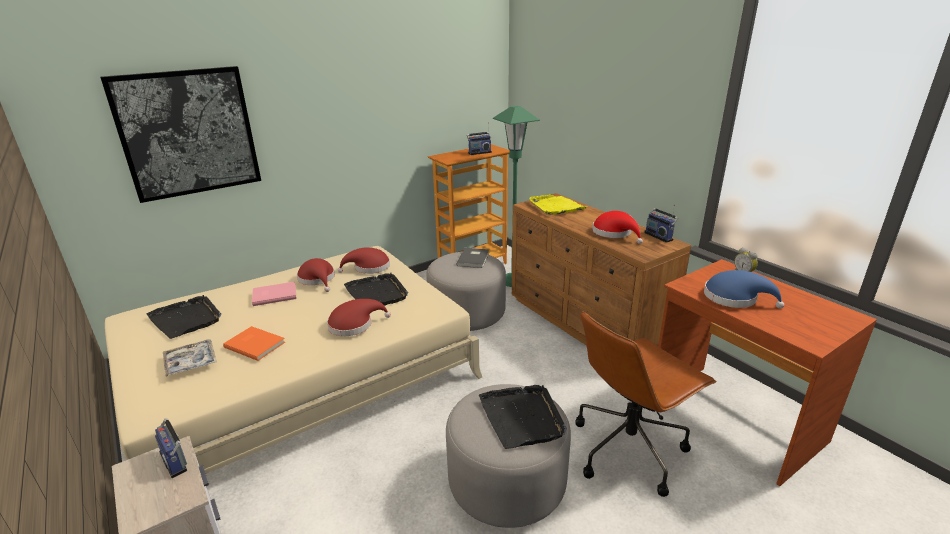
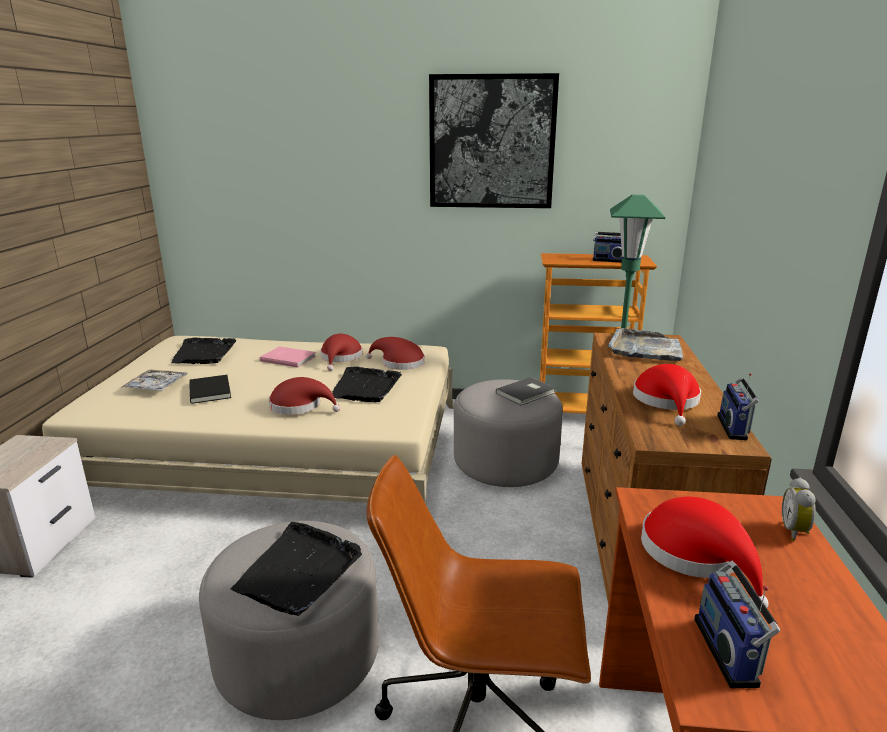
camera: 40 degrees right, 5 degrees down
picture [100,66,261,203] -> picture moved to [429,73,559,208]
radio [155,418,187,478] -> radio moved to [694,561,780,688]
orange book [223,326,285,361] -> black book [189,375,231,404]
yellow tray [528,195,589,215] -> grey tray [608,328,684,361]
blue hat [704,270,784,309] -> red hat [641,497,769,611]

